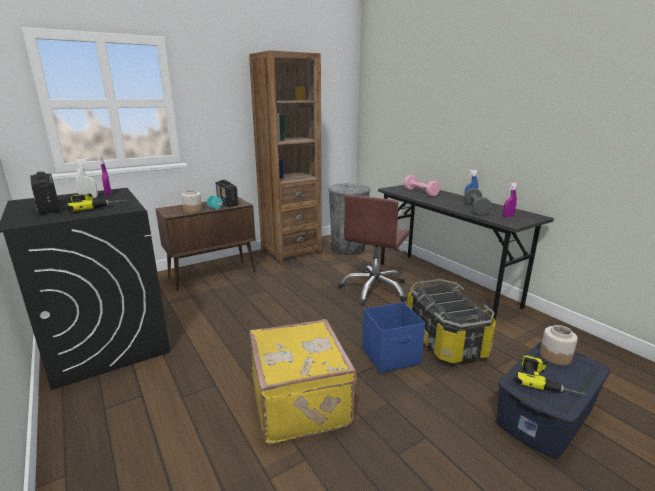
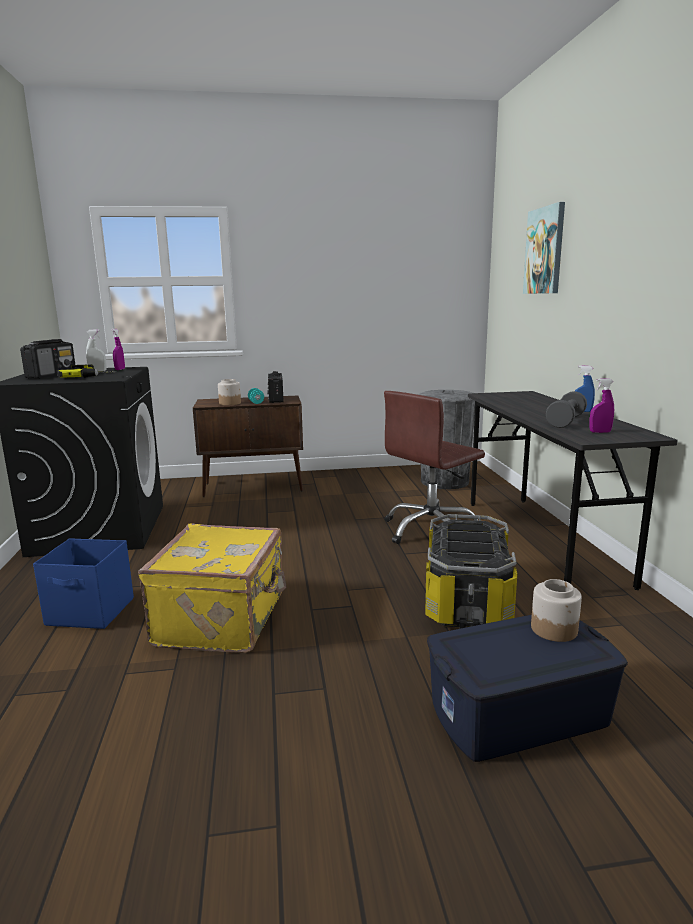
camera: 25 degrees right, 5 degrees down
radio [30,172,61,214] -> radio turned 150 degrees counterclockwise [20,339,75,379]
brown bookcase [249,50,322,264] -> none
blue storage box [362,302,425,373] -> blue storage box moved to [33,538,134,629]
pink dumbbell [404,175,440,196] -> none
power drill [515,354,587,395] -> none
none -> picture [523,202,565,294]

